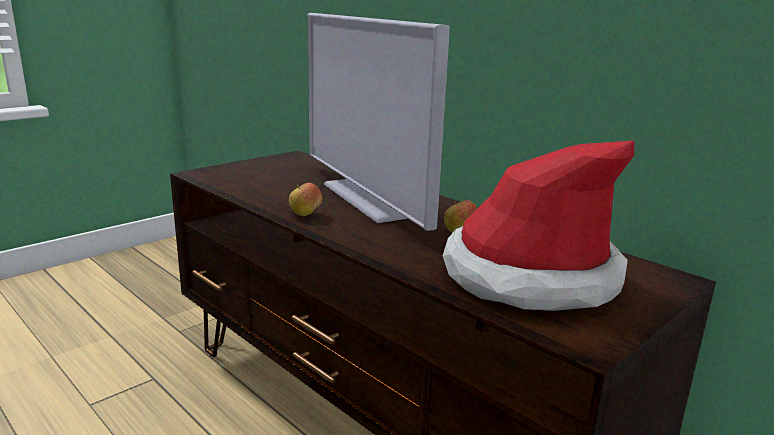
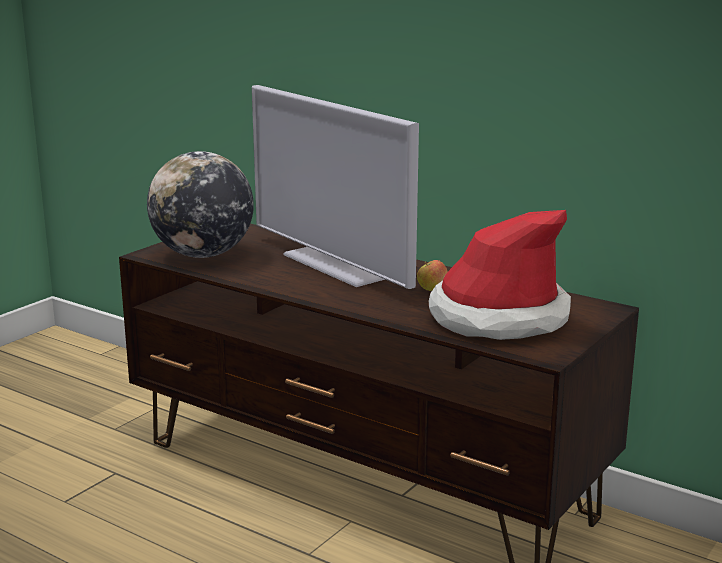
camera: 10 degrees left, 0 degrees up
apple [289,183,322,216] -> none
none -> globe [147,151,254,258]

